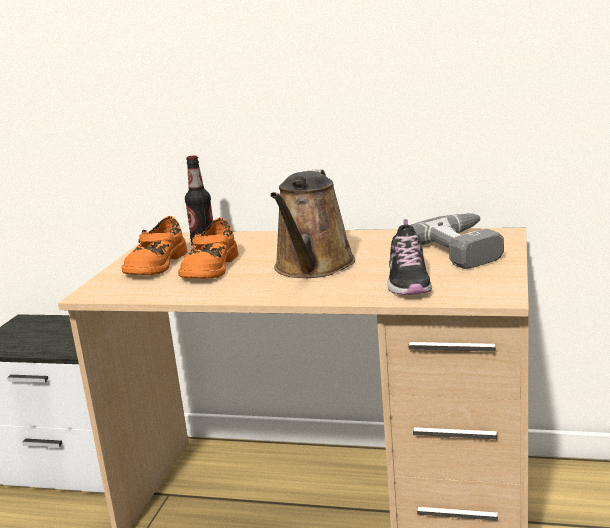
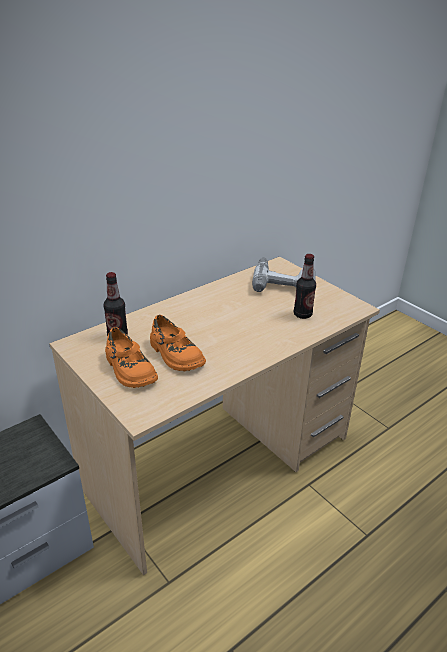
camera: 55 degrees left, 15 degrees up
brown watering can [270,169,355,278] -> none
shoe [387,219,432,295] -> bottle [294,254,316,319]

